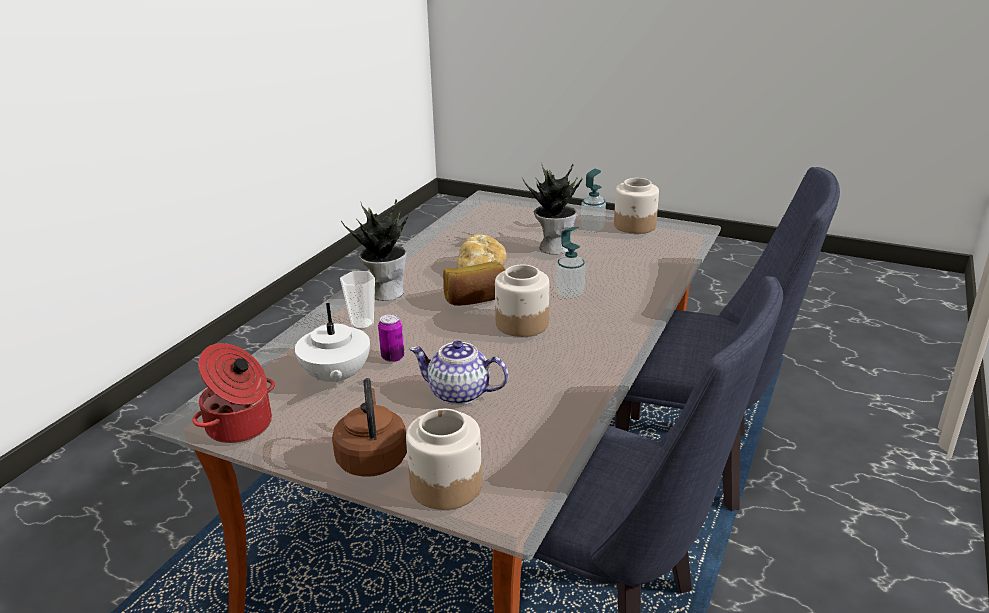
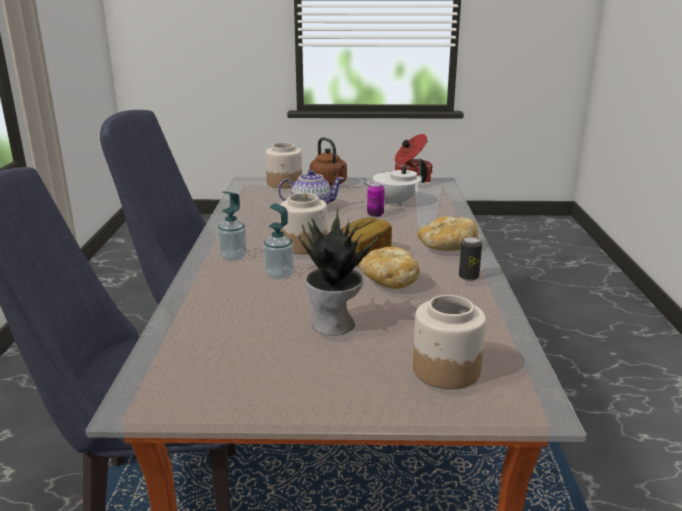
camera: 155 degrees right, 5 degrees down
white teapot [295,303,370,388] -> white teapot turned 75 degrees counterclockwise [362,159,427,206]
potted plant [341,199,409,301] -> bread [417,216,478,251]
soap dispenser [581,169,606,232] -> soap dispenser moved to [217,191,247,261]
jar [614,178,659,234] -> jar moved to [413,295,486,389]
none -> can [459,237,482,281]

